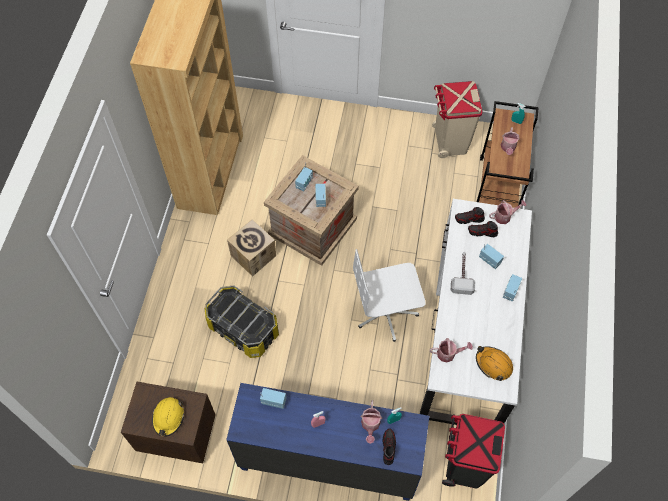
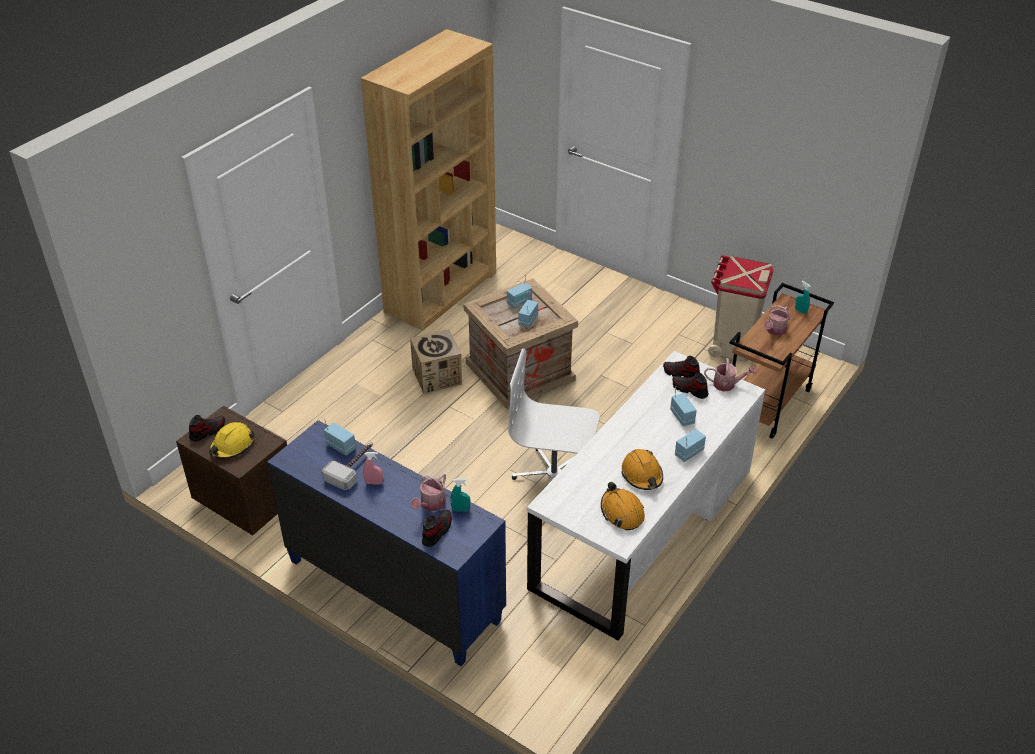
camera: 25 degrees right, 20 degrees down
storage box [205,286,279,358] -> none
watering can [430,338,473,362] -> none
black trash can [442,414,505,488] -> none
hammer [451,252,475,295] -> hammer moved to [322,442,373,490]
none -> shoe [189,415,225,441]
none -> orange hard hat [621,449,663,490]

